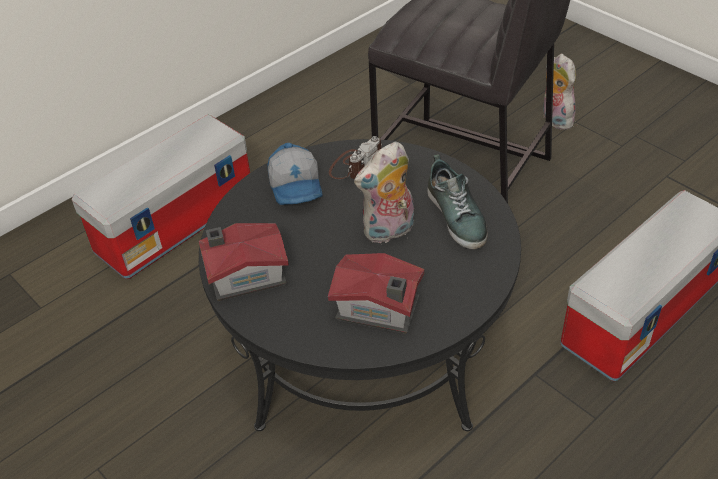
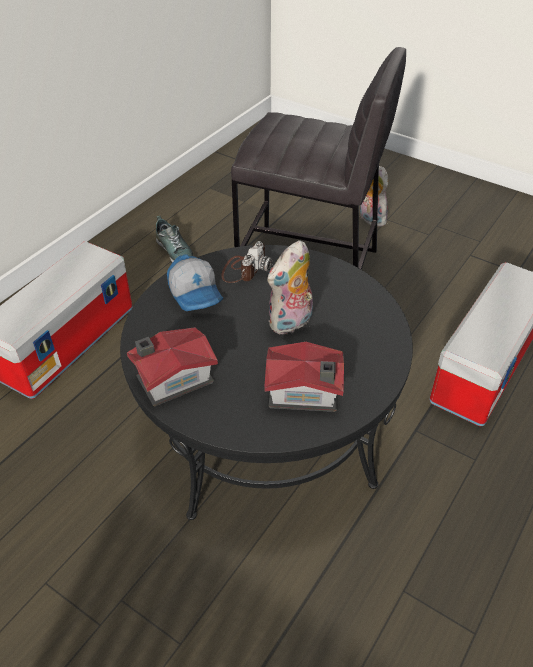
camera: 15 degrees left, 0 degrees up
shoe [427,154,488,249] -> shoe moved to [156,216,194,262]

